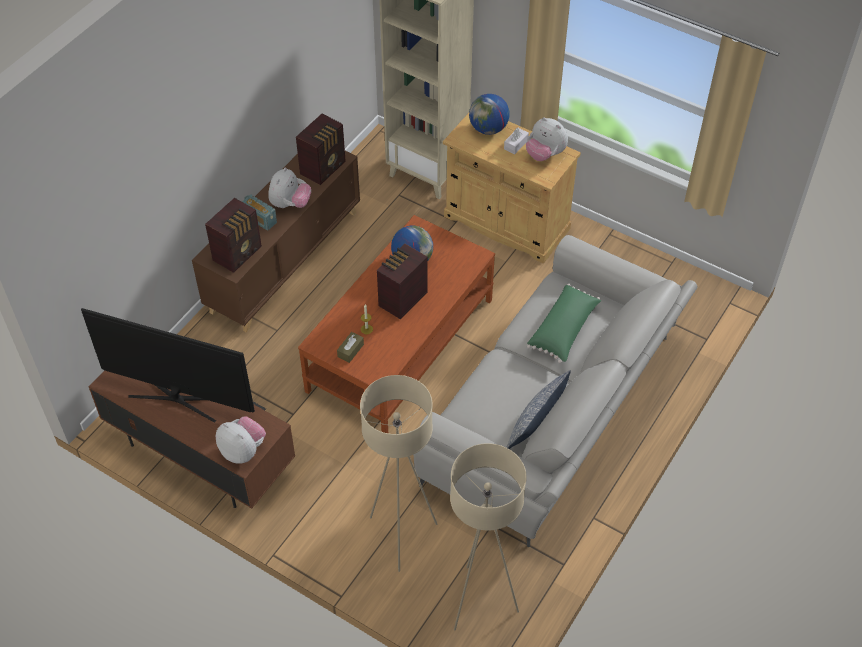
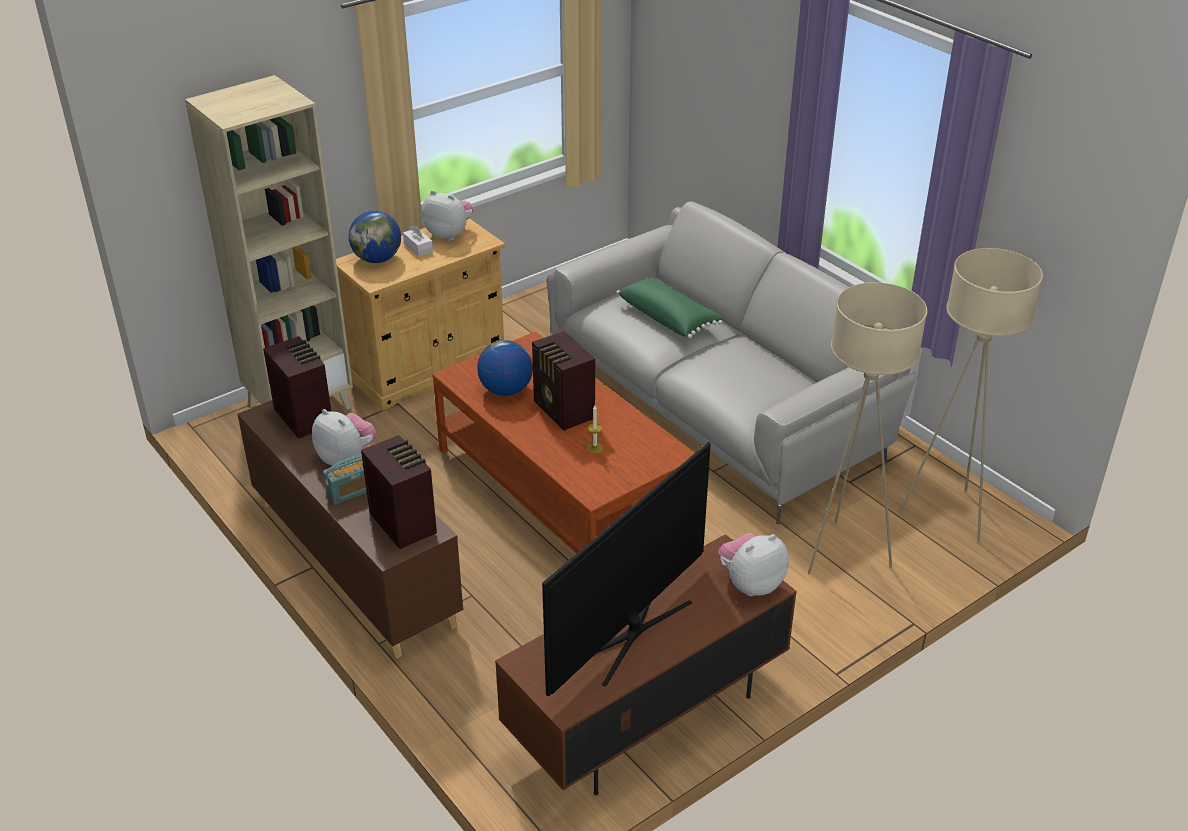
camera: 70 degrees left, 15 degrees down
brown tissue box [337,332,364,363] -> none
pillow [506,370,571,449] -> none
plush toy [526,117,568,161] -> plush toy turned 120 degrees counterclockwise [422,190,473,241]

